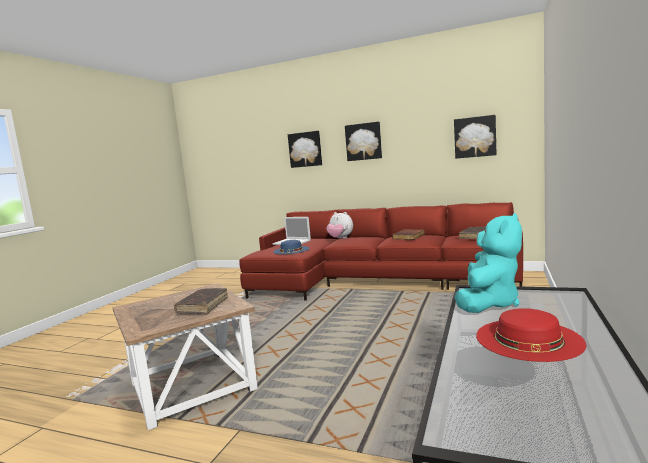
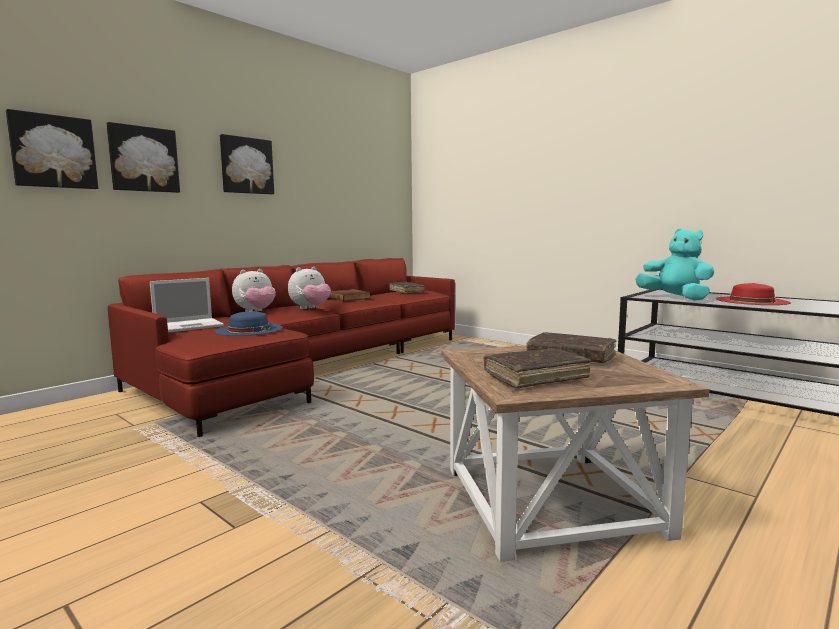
camera: 70 degrees left, 0 degrees up
picture [454,115,496,159] -> picture moved to [6,109,98,189]
none -> plush toy [288,267,331,309]
none -> brown book [484,348,591,388]

